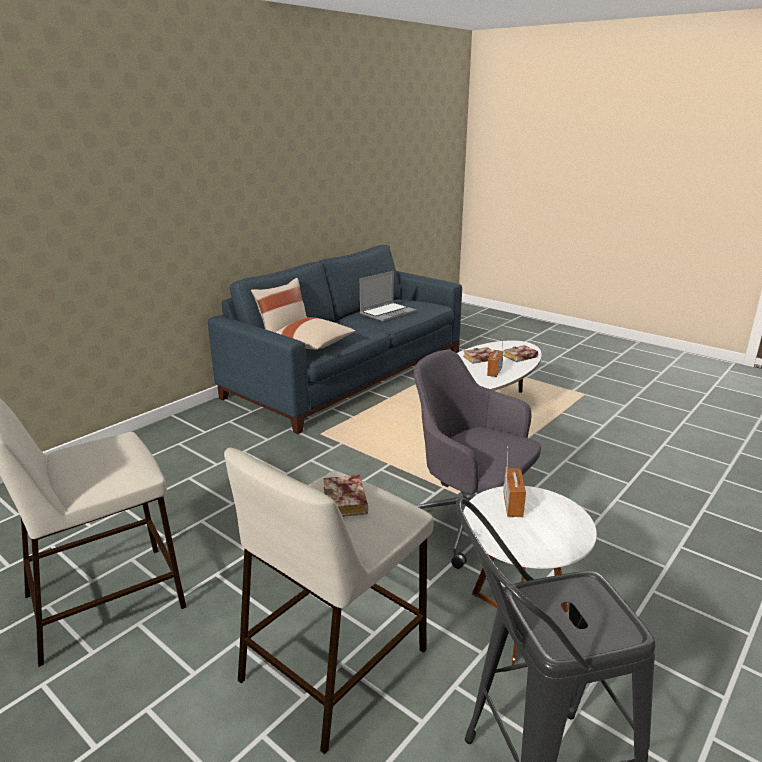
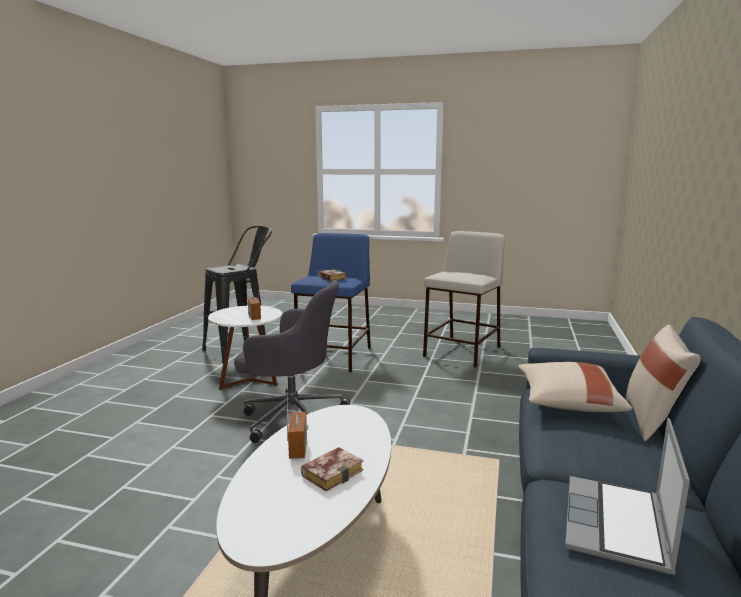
camera: 155 degrees right, 10 degrees down
beige stool [224,448,433,754] -> blue stool [291,233,371,372]
book [503,345,538,362] -> none

